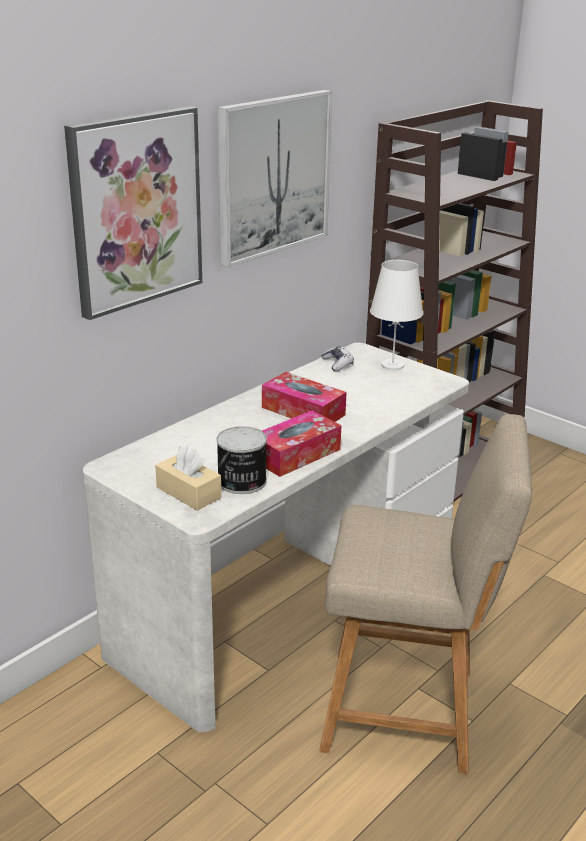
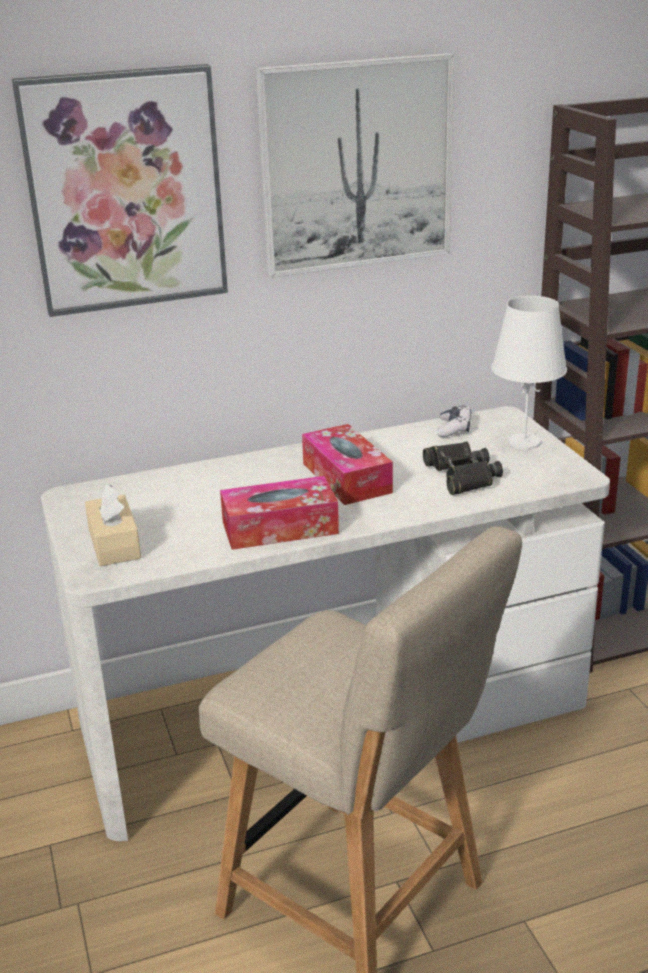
camera: 30 degrees right, 0 degrees up
can [217,426,267,494] -> none
none -> black binoculars [423,442,503,495]

